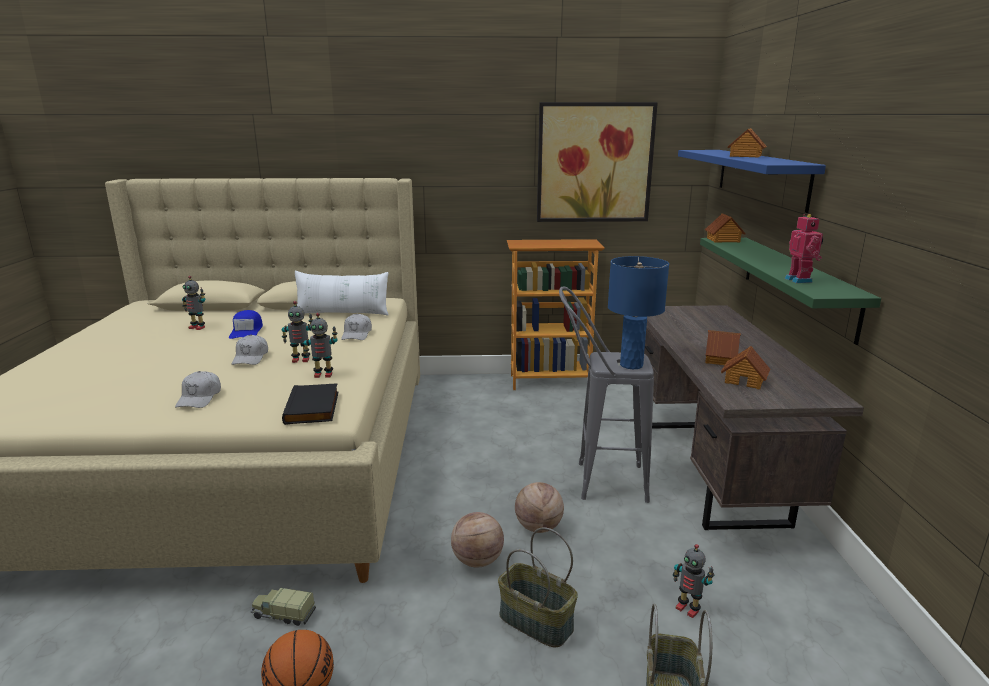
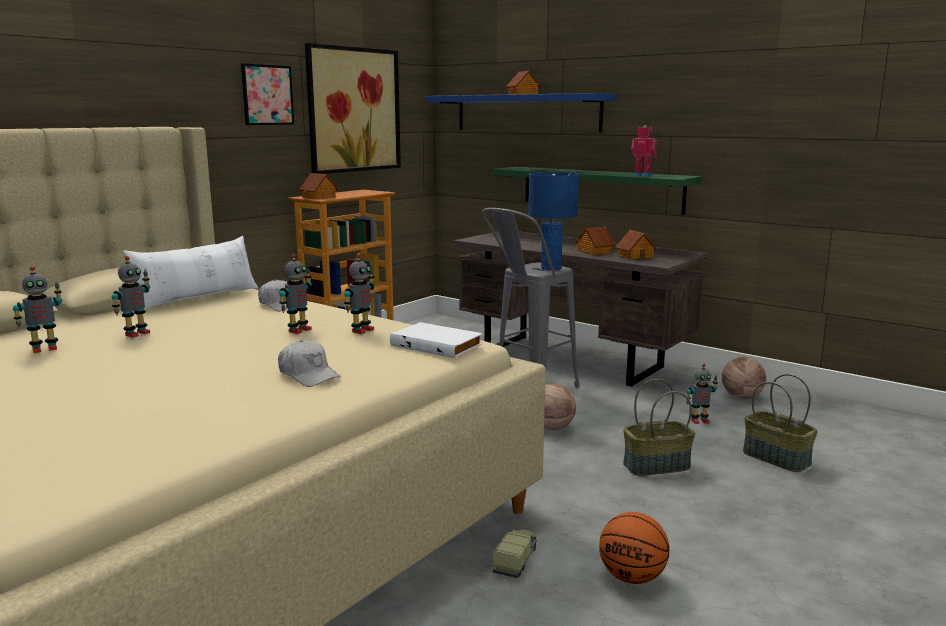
camera: 50 degrees left, 5 degrees down
blue cap [229,310,263,339] -> toy robot [112,256,150,338]
white cap [232,335,268,365] -> none
toy truck [251,588,316,626] -> toy truck turned 150 degrees clockwise [492,529,537,578]
black book [282,383,339,425] -> white book [390,322,483,358]
basketball [451,512,504,567] -> basketball moved to [722,357,766,399]
toy house [705,213,746,243] -> toy house moved to [299,173,339,199]
none -> picture [241,63,294,125]

